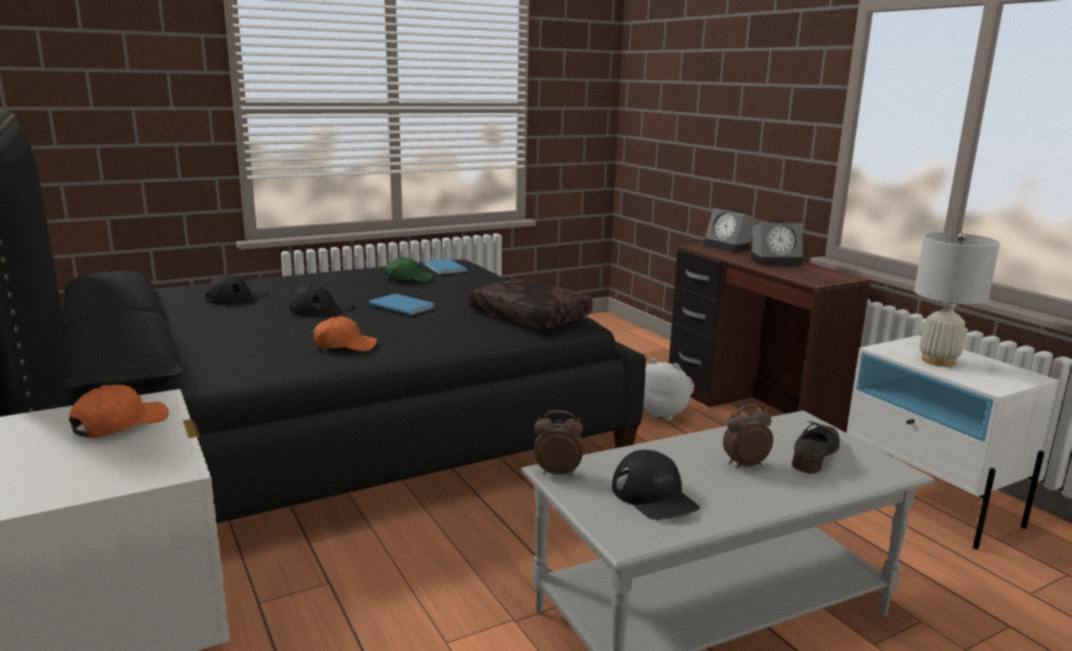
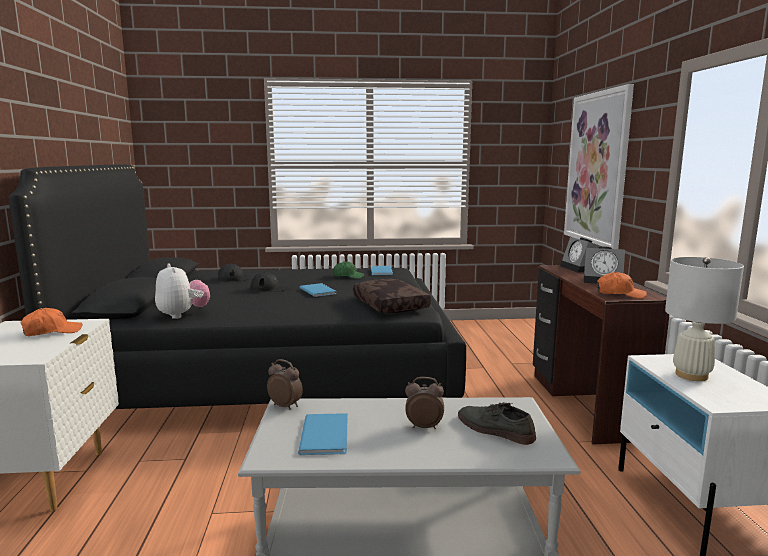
camera: 25 degrees right, 5 degrees down
orange cap [314,316,377,351] -> orange cap moved to [597,272,647,299]
black cap [612,450,700,520] -> blue book [298,413,348,455]
plush toy [643,358,694,420] -> plush toy moved to [155,263,210,319]
grey shoe [792,421,840,473] -> grey shoe turned 105 degrees counterclockwise [458,402,536,445]
none -> picture [564,84,634,249]

